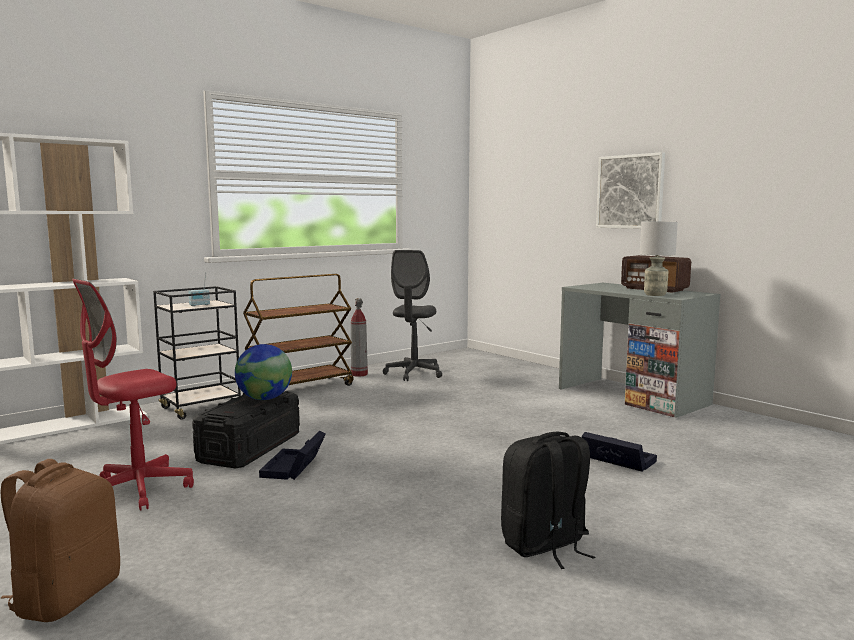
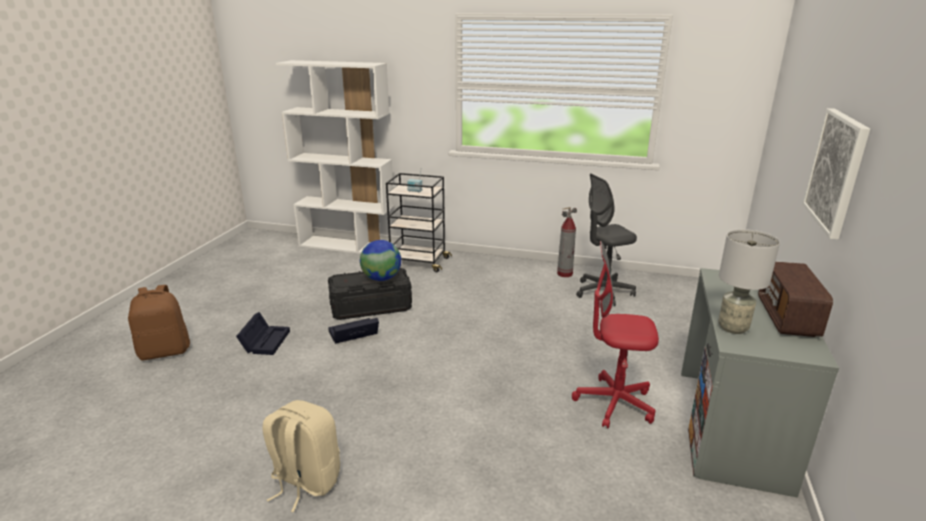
camera: 55 degrees right, 15 degrees up
red office chair [72,279,194,510] -> red office chair moved to [572,241,659,428]
brown cart [243,274,354,386] -> none
black backpack [501,432,595,569] -> beige backpack [263,400,340,512]
black storage box [582,432,657,472] -> black storage box moved to [236,312,290,355]

